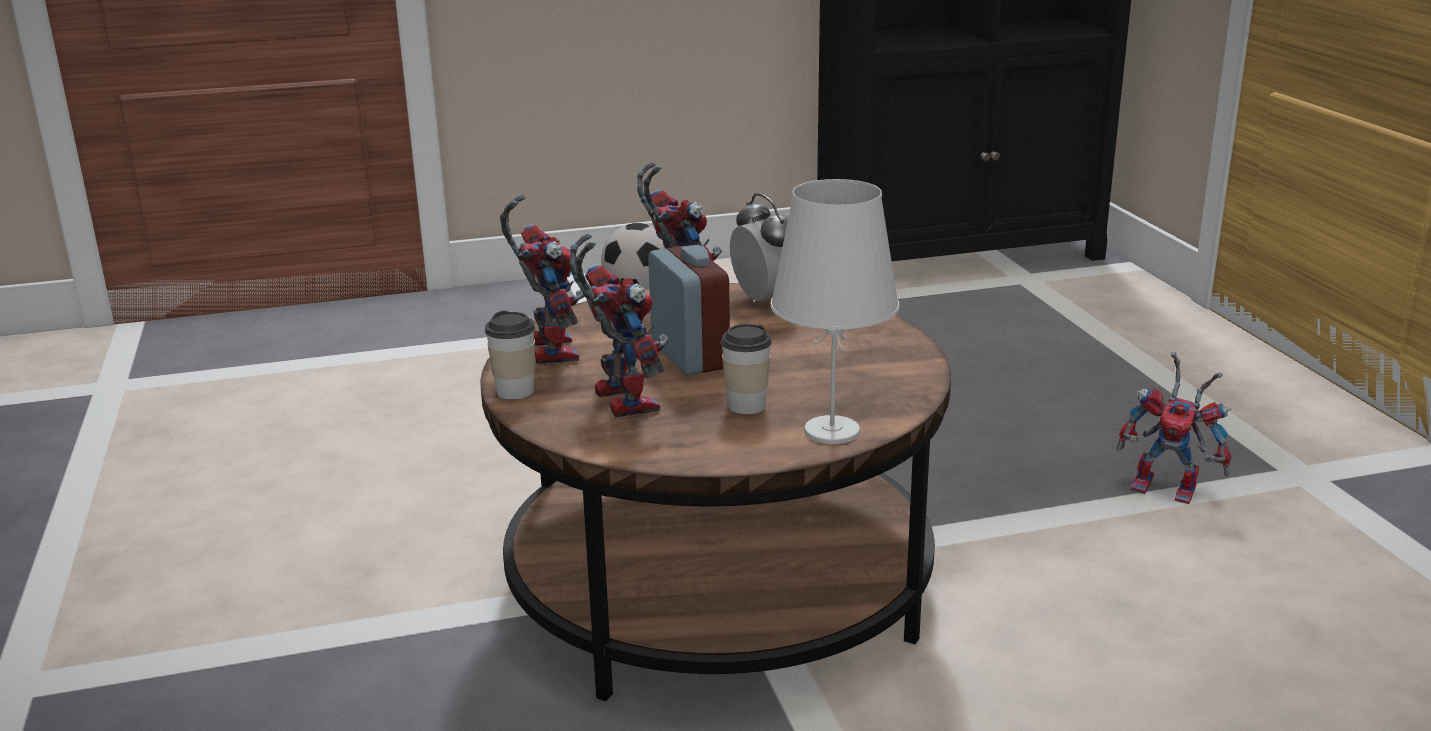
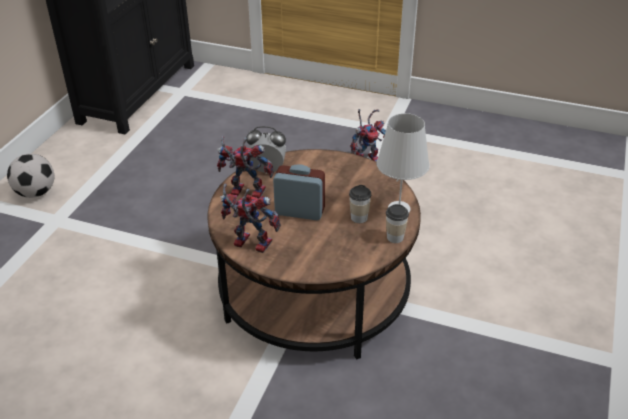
camera: 55 degrees left, 15 degrees up
cup [485,311,535,400] -> cup moved to [386,204,409,243]
toy robot [570,233,669,418] -> none

